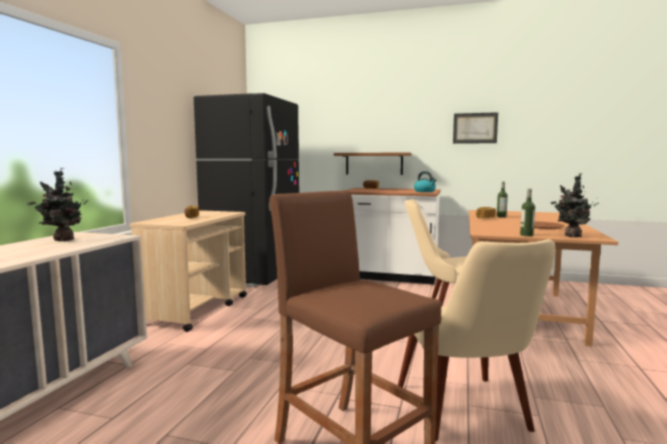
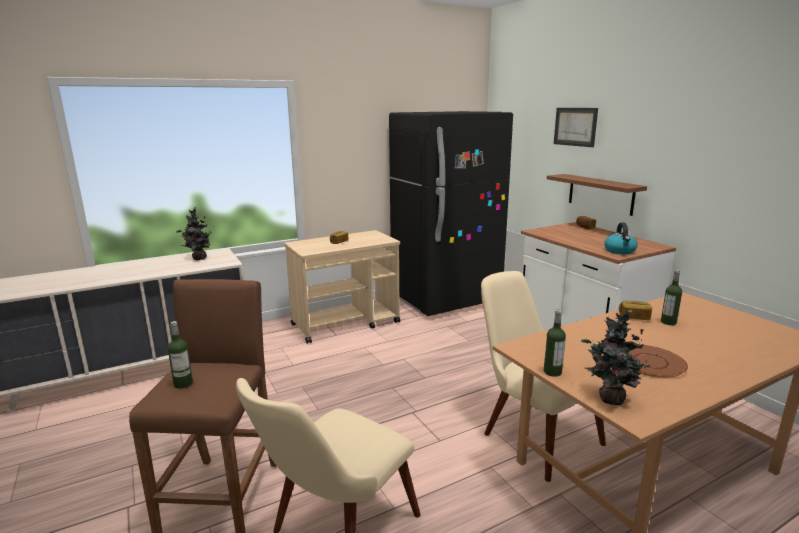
camera: 45 degrees right, 10 degrees up
picture [453,112,498,144] -> picture moved to [554,108,598,147]
none -> bottle [168,321,193,389]

